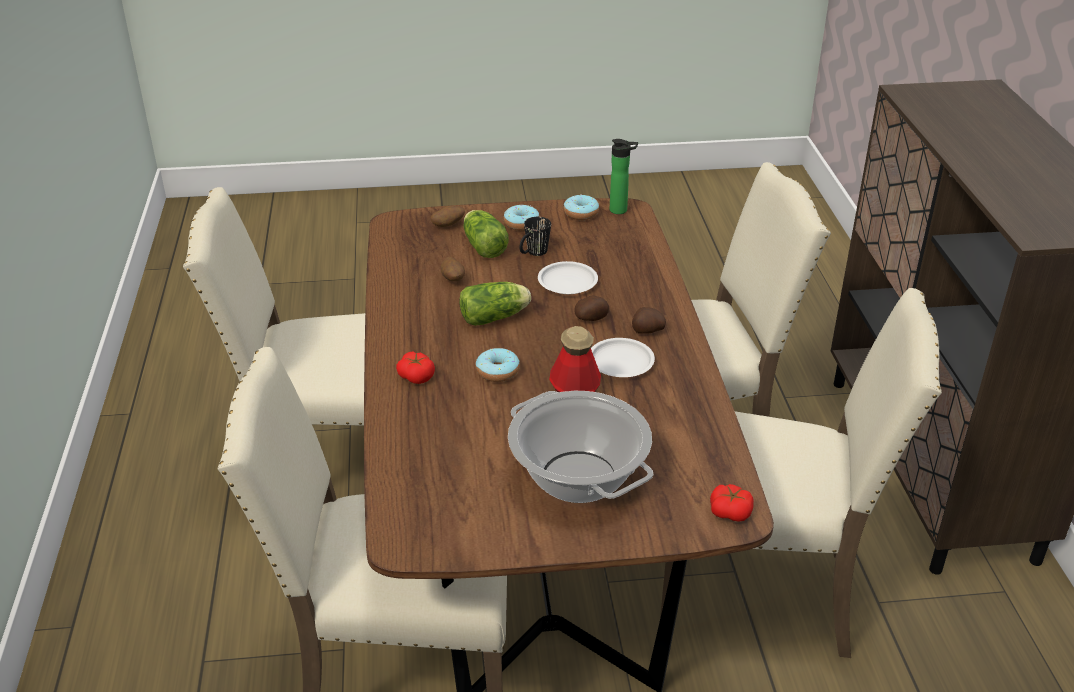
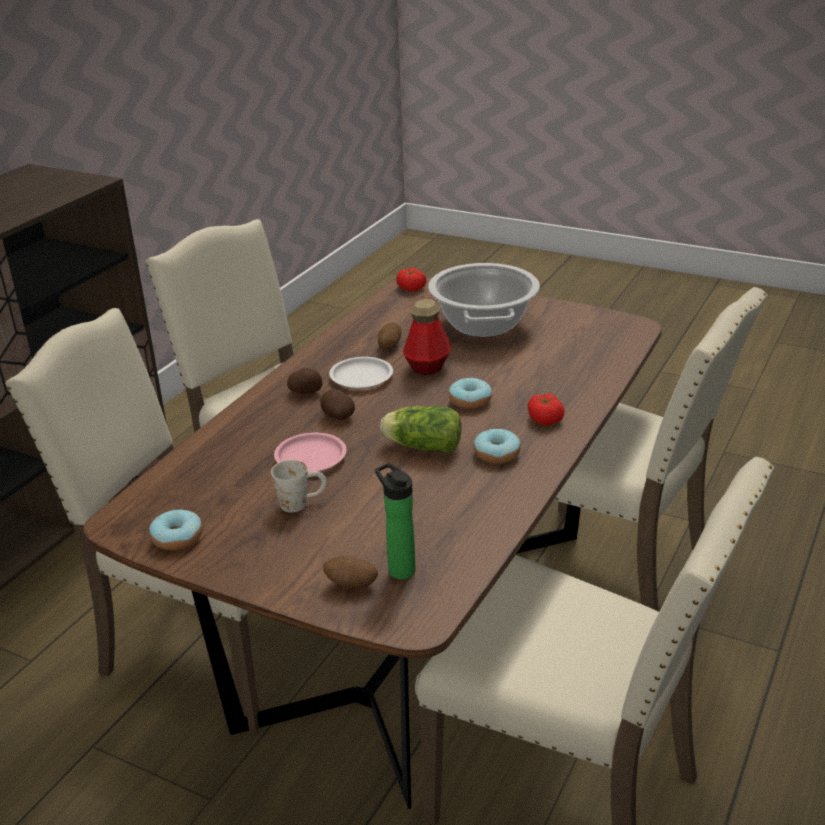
camera: 145 degrees left, 5 degrees down
potato [441,256,465,282] -> potato moved to [378,322,401,350]
lettuce [463,210,509,258] -> none
donut [504,205,539,231] -> donut moved to [474,428,521,464]
black mug [519,217,551,256] -> white mug [271,460,327,512]
white plate [538,261,598,294] -> pink plate [274,433,346,472]
bottle [610,139,638,214] -> bottle moved to [375,463,416,579]

